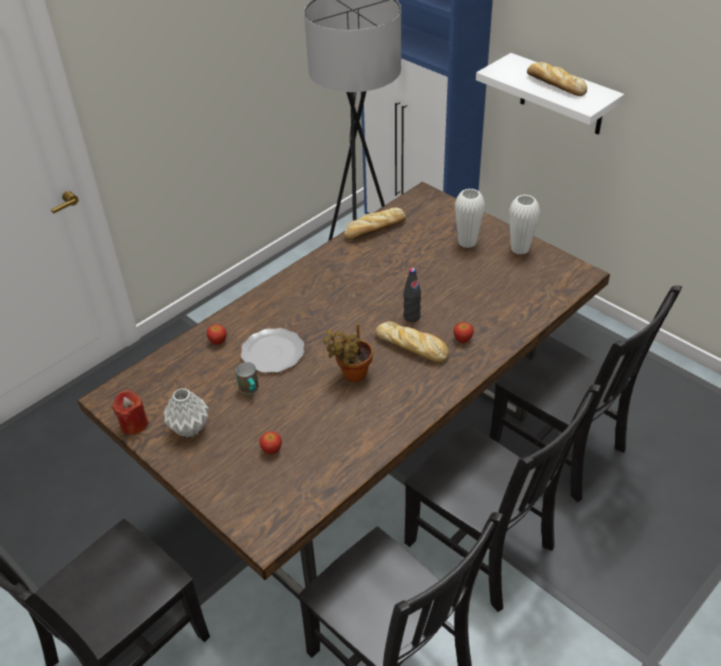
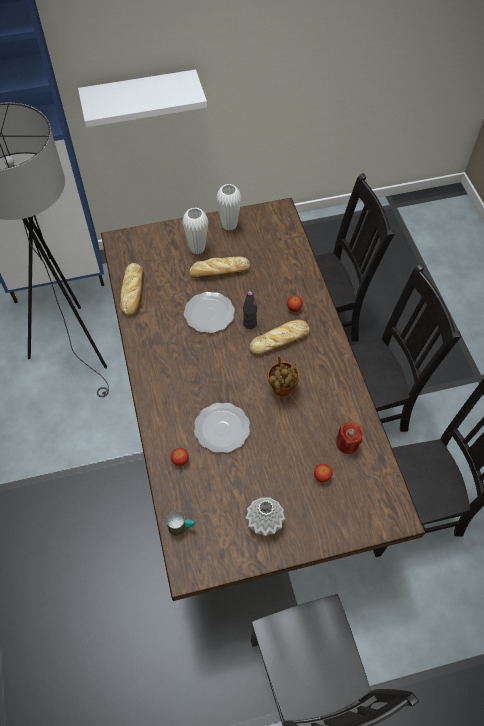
camera: 60 degrees left, 15 degrees up
red candle [112,390,149,435] -> red candle moved to [336,422,363,454]
mug [236,362,259,395] -> mug moved to [166,510,194,536]
bread [527,62,587,96] -> bread moved to [189,257,250,278]
none -> plate [184,292,235,333]

